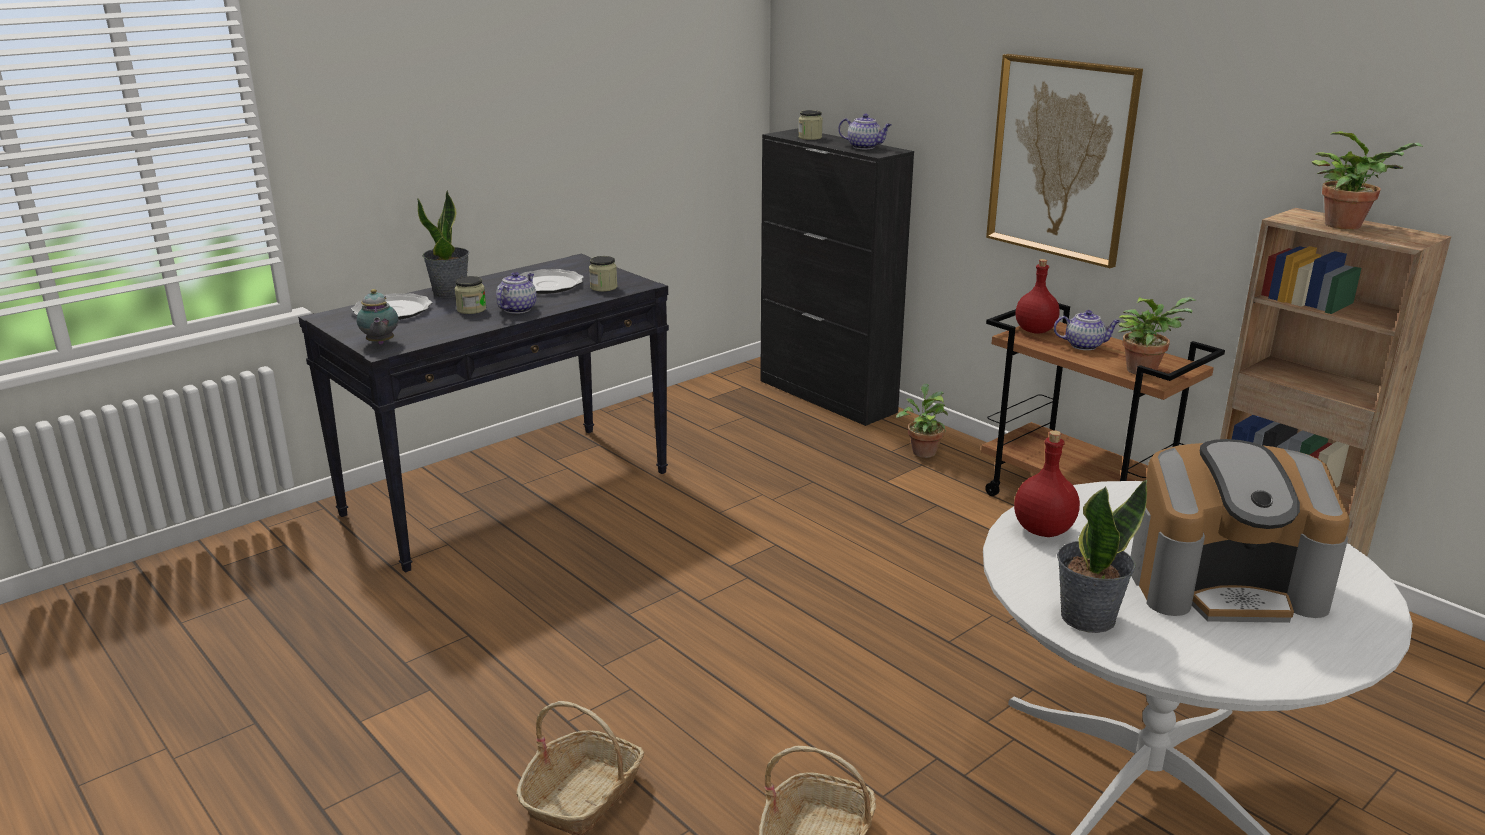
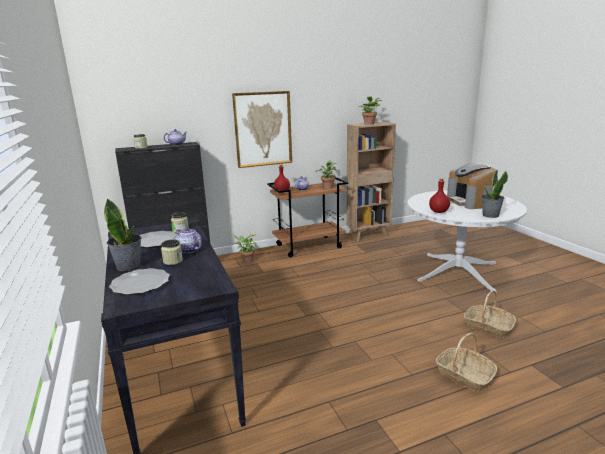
camera: 70 degrees left, 5 degrees down
teapot [357,289,398,345] -> none
coffee machine [1131,439,1350,623] -> coffee machine turned 150 degrees clockwise [447,163,497,209]

